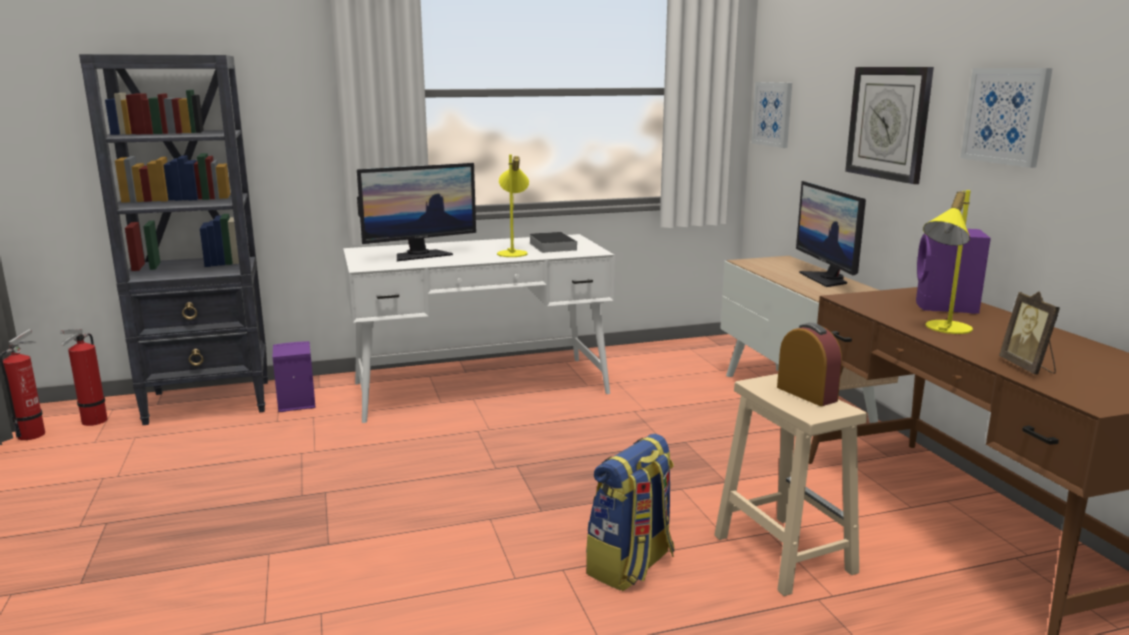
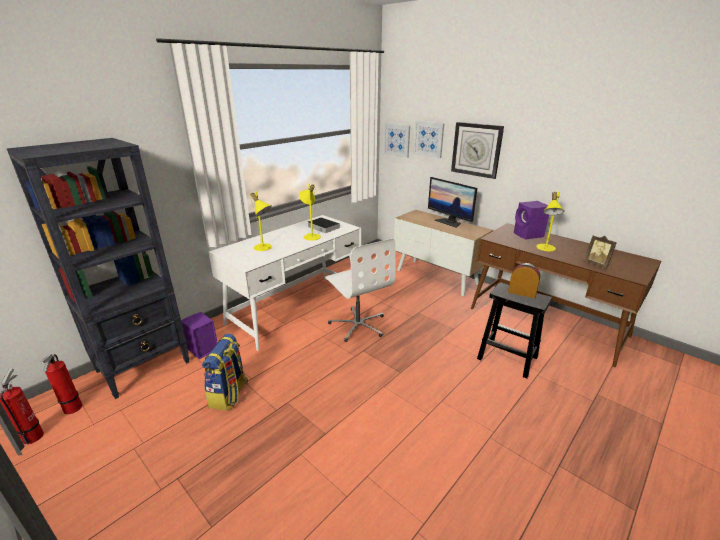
camera: 30 degrees left, 10 degrees up
monitor [357,163,476,261] -> yellow table lamp [250,191,272,251]
backpack [586,433,675,591] -> backpack moved to [202,334,248,411]
beige stool [714,374,867,596] -> black stool [477,282,552,378]
picture [961,68,1053,168] -> picture moved to [413,121,444,158]
none -> white office chair [325,238,396,342]

